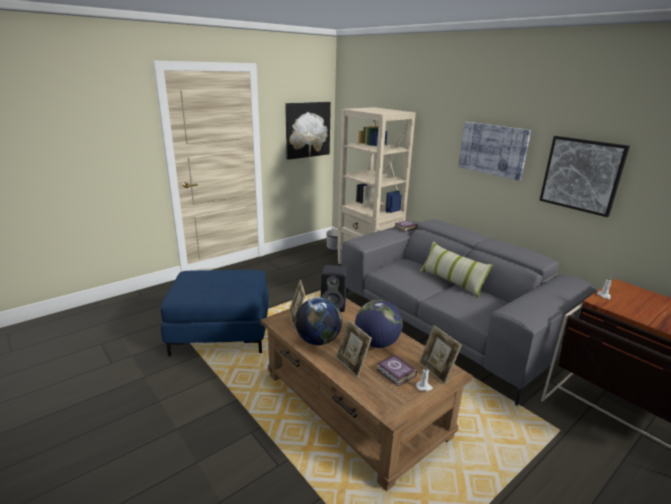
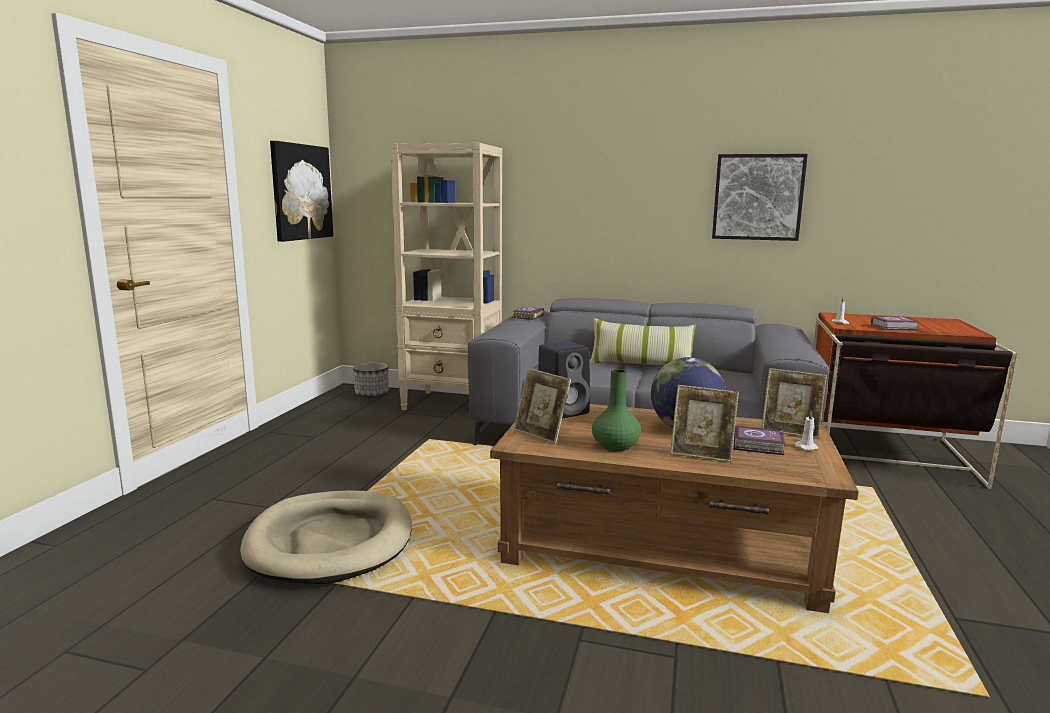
camera: 35 degrees left, 10 degrees down
blue ottoman [160,270,269,356] -> beige dog bed [240,491,412,584]
globe [295,297,342,345] -> green vase [592,369,641,452]
picture [458,122,531,181] -> none
none -> book [871,316,918,330]

